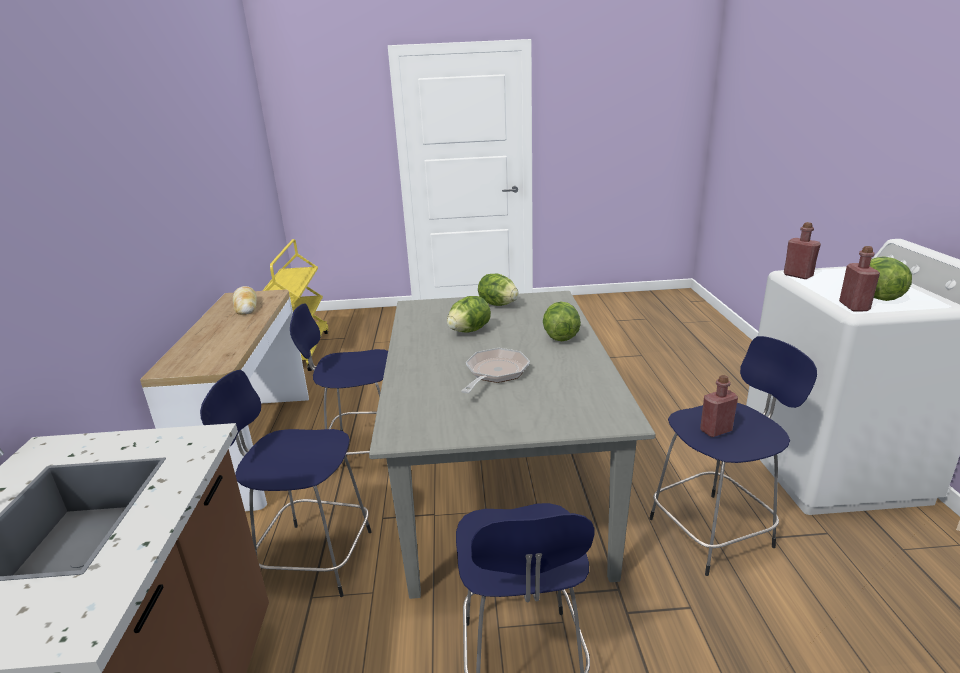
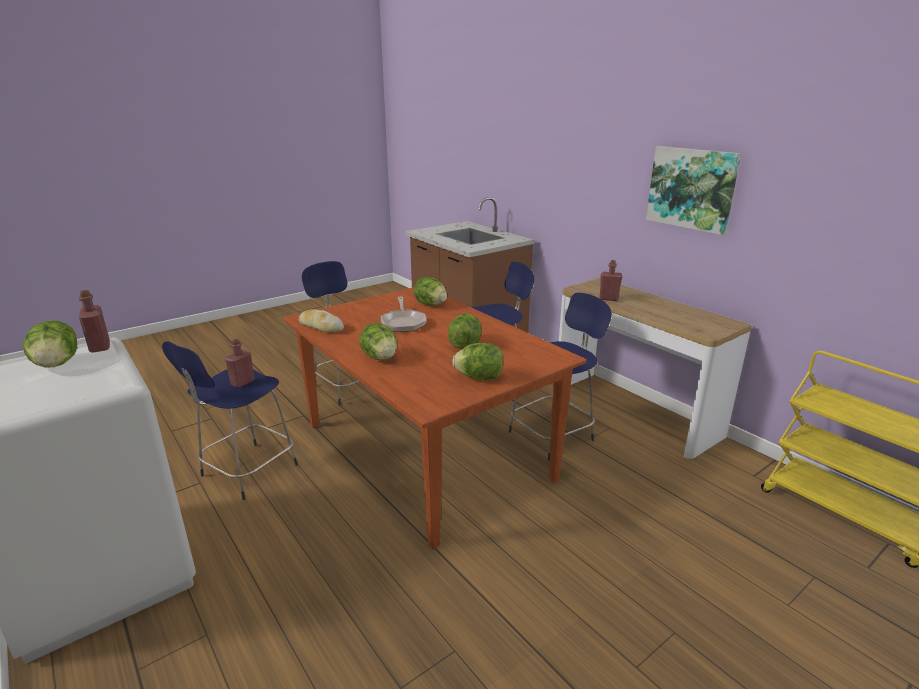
camera: 145 degrees right, 0 degrees up
bread [233,286,257,315] -> bread moved to [299,309,344,333]
grey dining table [369,291,655,599] -> brown dining table [283,287,587,550]
red bottle [784,222,821,279] -> red bottle moved to [599,260,623,301]
none -> lettuce [414,277,447,306]
none -> picture [646,146,741,235]

